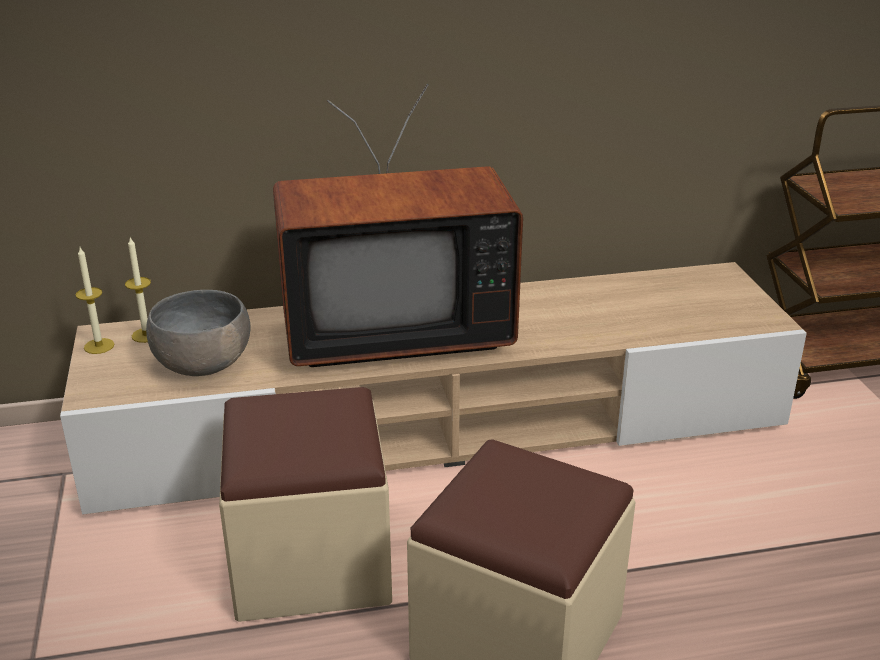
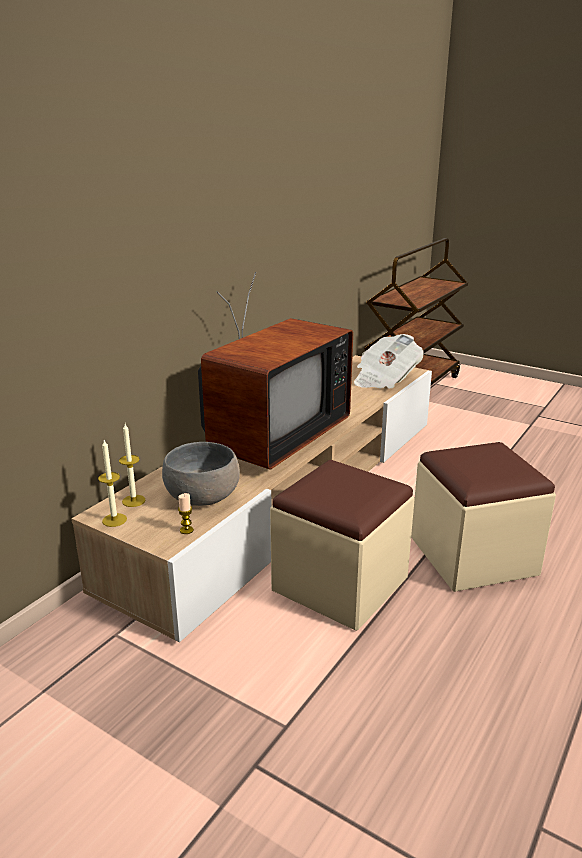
camera: 45 degrees left, 5 degrees down
none -> candle [178,493,194,534]
none -> newspaper [354,334,424,389]

